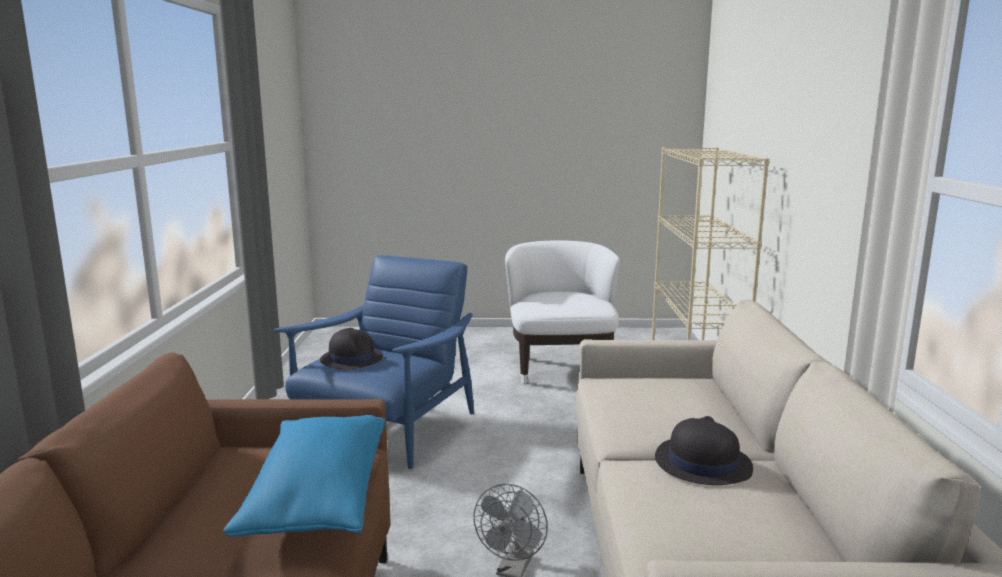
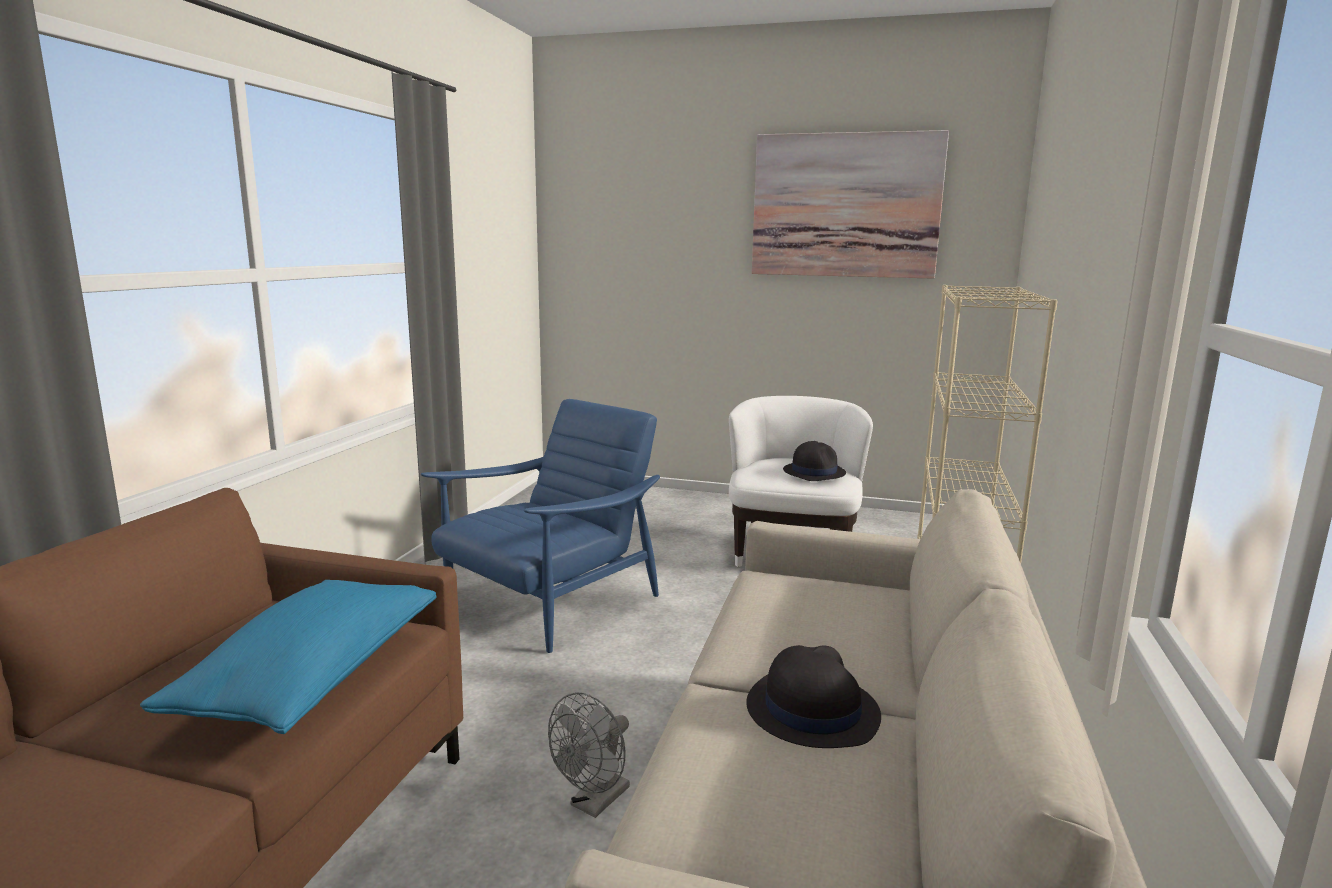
camera: 15 degrees right, 0 degrees up
black hat [320,328,383,370] -> black hat moved to [783,441,846,481]
none -> picture [752,130,949,279]

